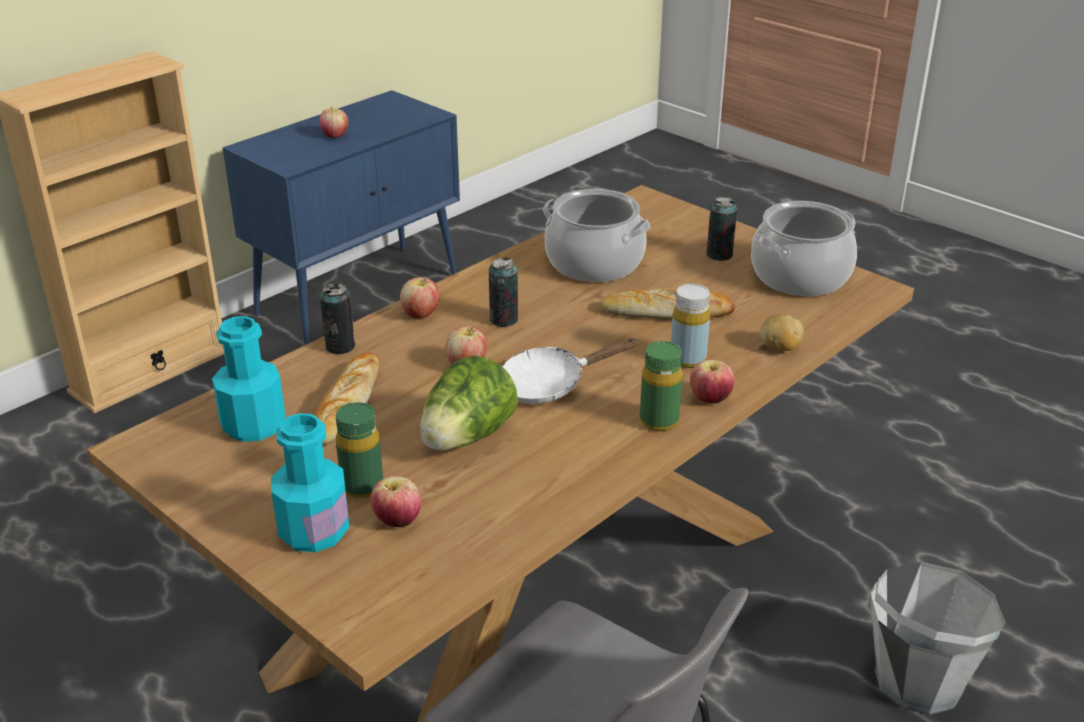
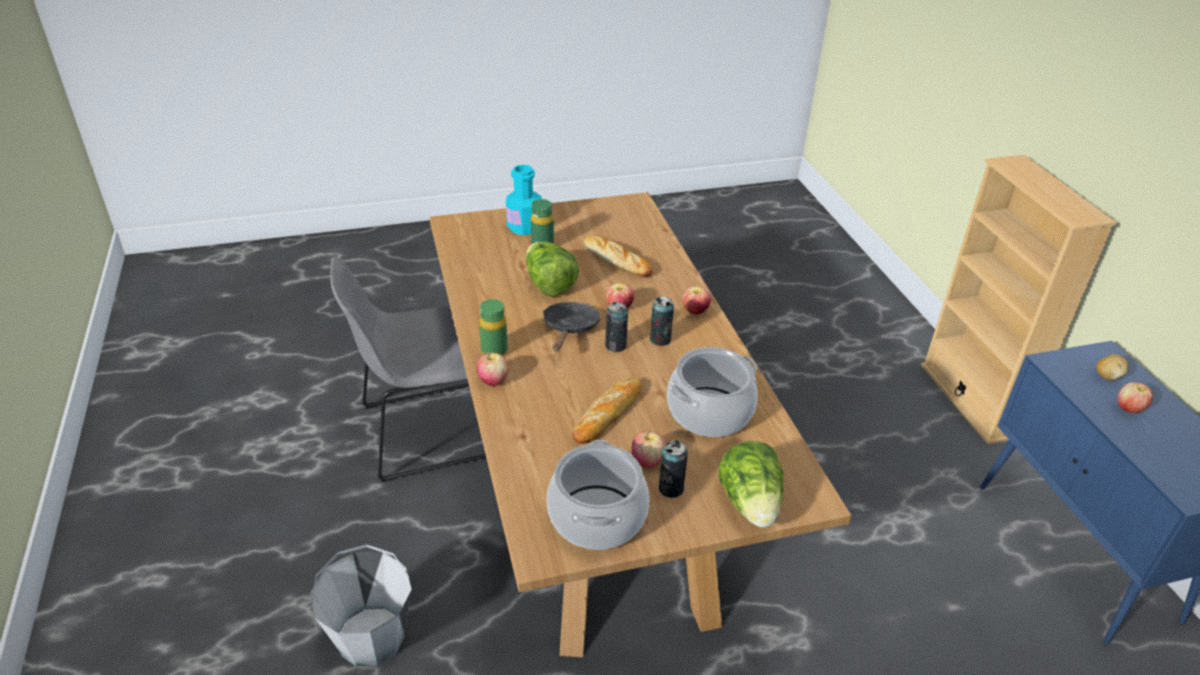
camera: 120 degrees right, 5 degrees up
turquoise bottle [212,316,286,442] -> none
can [320,283,356,354] -> can moved to [605,302,628,352]
apple [370,476,421,527] -> apple moved to [632,431,666,468]
white frying pan [502,338,638,404] -> black frying pan [543,302,601,351]
yellow bottle [671,284,710,368] -> none
potato [760,314,804,351] -> potato moved to [1096,354,1129,380]
none -> lettuce [719,441,784,527]

